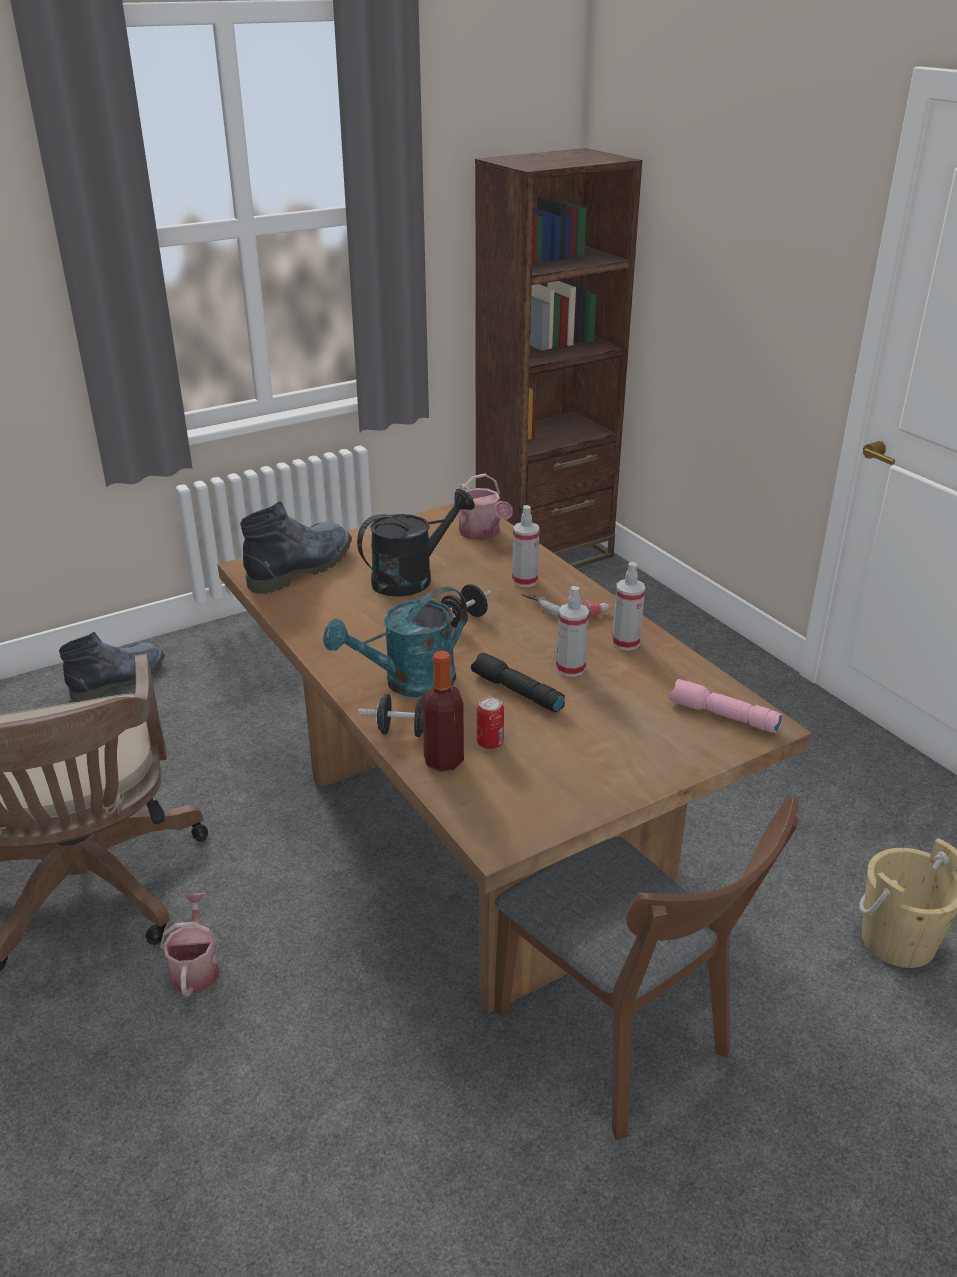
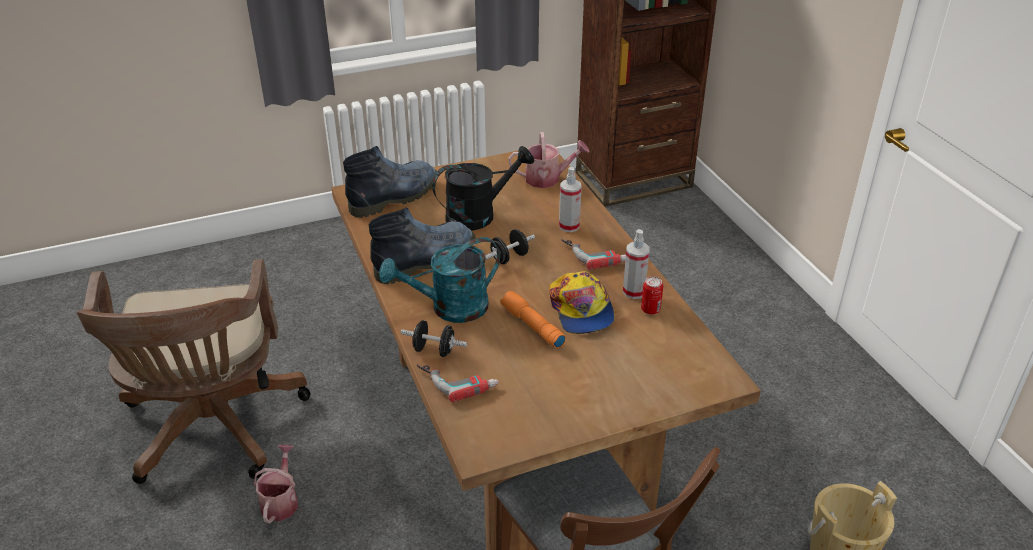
camera: 10 degrees right, 5 degrees up
boot [59,632,165,702] -> boot moved to [369,207,476,284]
bottle [422,651,464,772] -> power drill [417,364,499,402]
watering can [459,473,513,540] -> watering can turned 75 degrees counterclockwise [509,132,590,188]
black flashlight [471,653,565,712] -> orange flashlight [500,291,566,348]
can [477,697,504,750] -> can moved to [641,277,663,315]
spray bottle [556,586,589,677] -> cap [550,271,614,334]
pink flashlight [669,679,783,733] -> none

